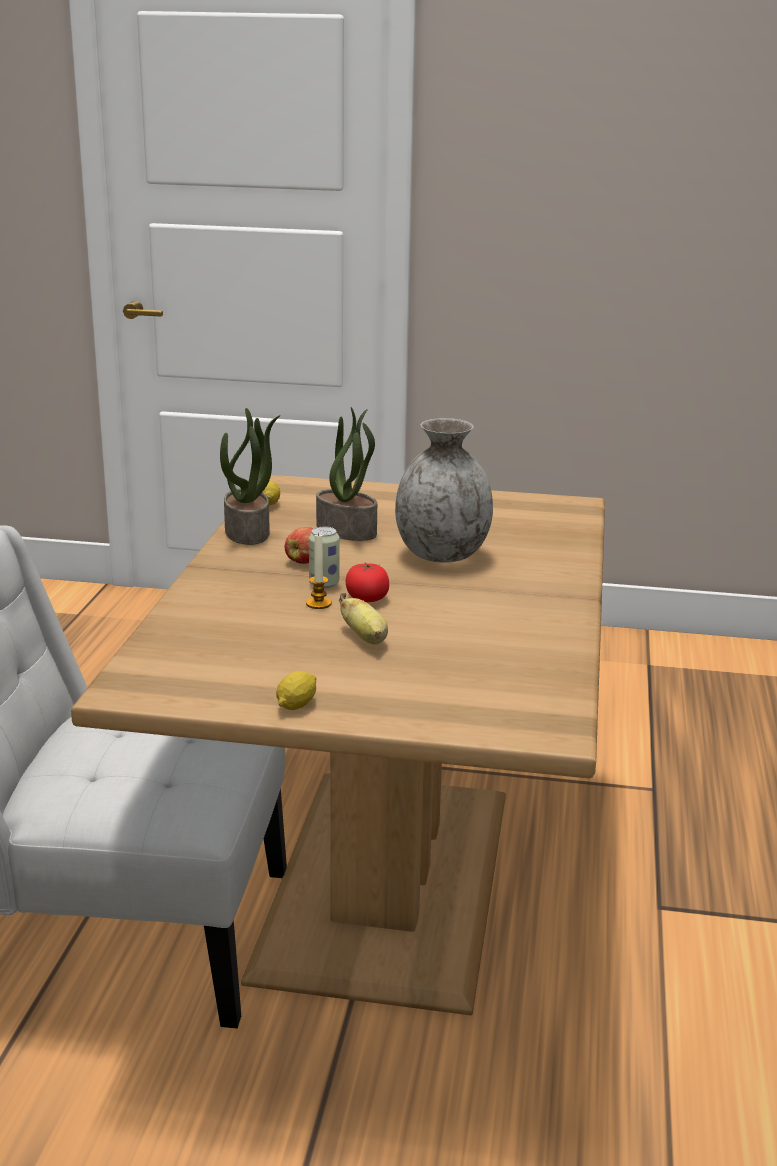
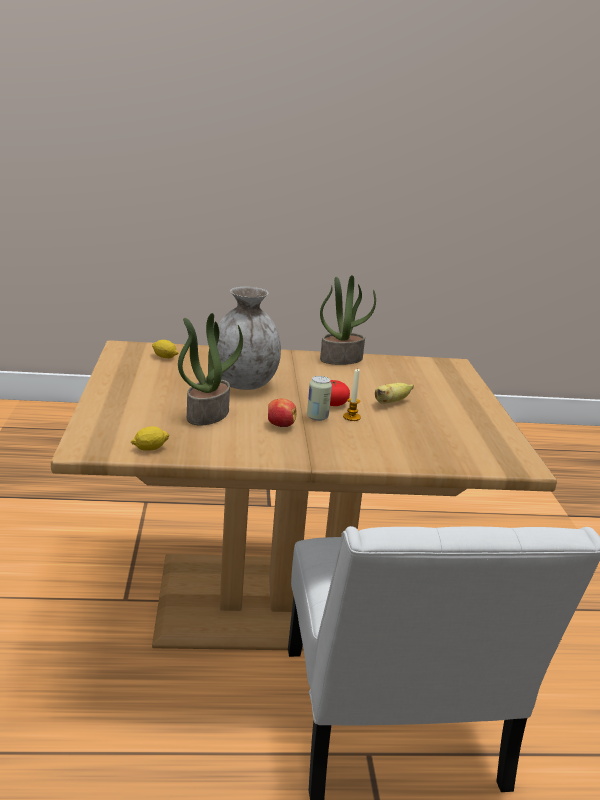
camera: 105 degrees left, 0 degrees up
potted plant [220,408,280,545] -> potted plant moved to [320,275,376,365]
lemon [276,671,316,710] -> lemon moved to [152,340,178,358]

